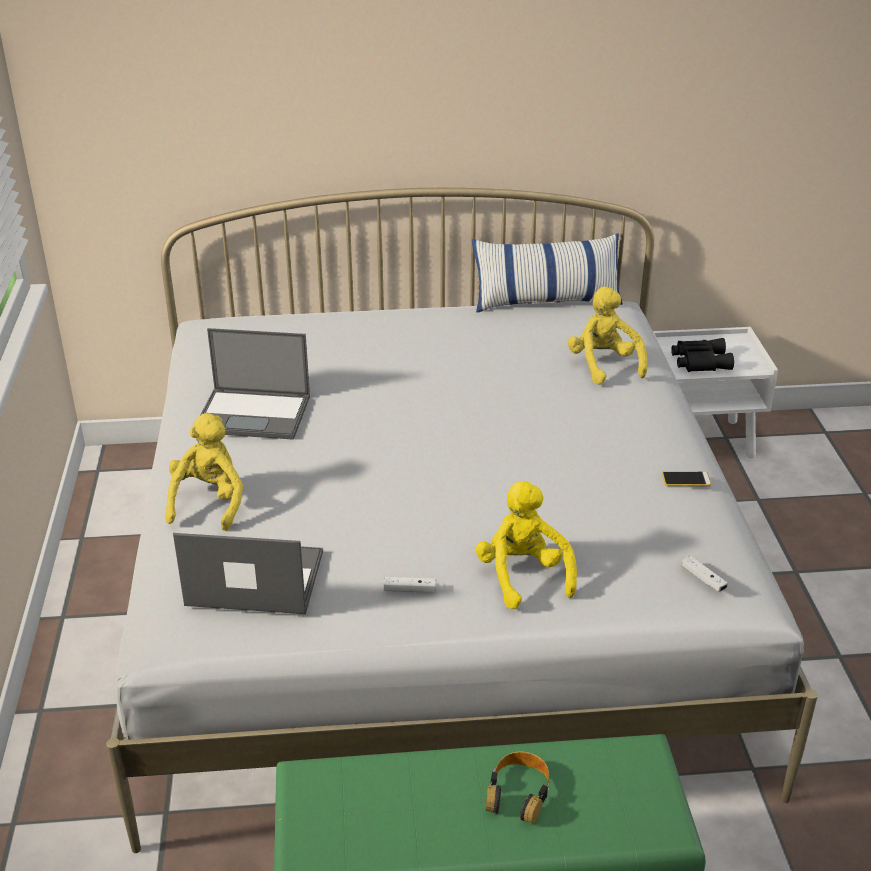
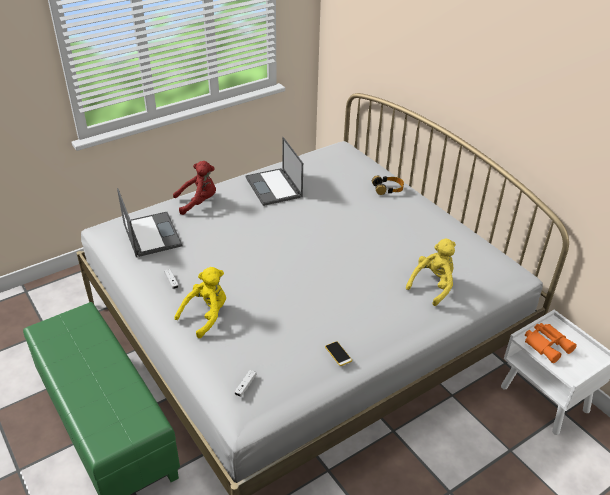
camera: 60 degrees right, 5 degrees up
yellow plush toy [165,413,243,531] -> red plush toy [173,161,216,215]
pillow [472,233,623,312] -> none
headphones [486,751,550,824] -> headphones moved to [372,175,404,195]
black binoculars [671,338,734,372] -> orange binoculars [525,323,577,363]

